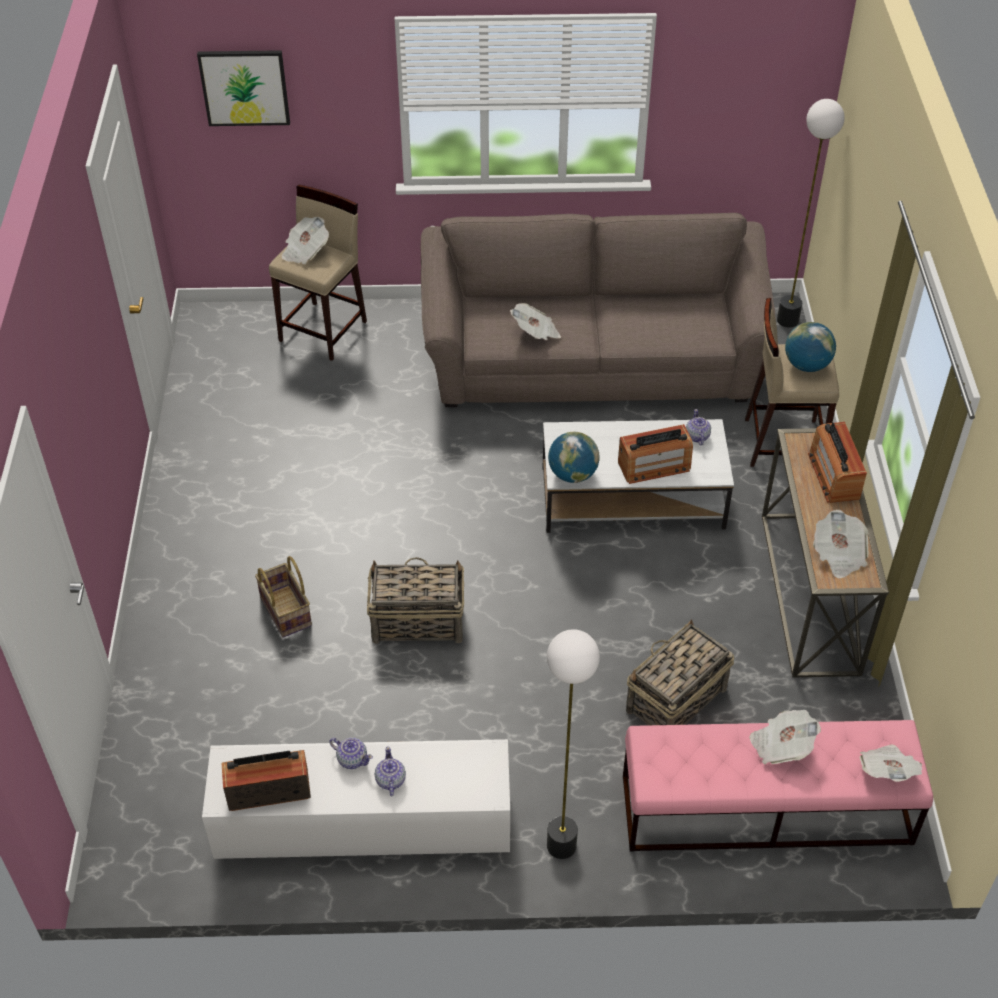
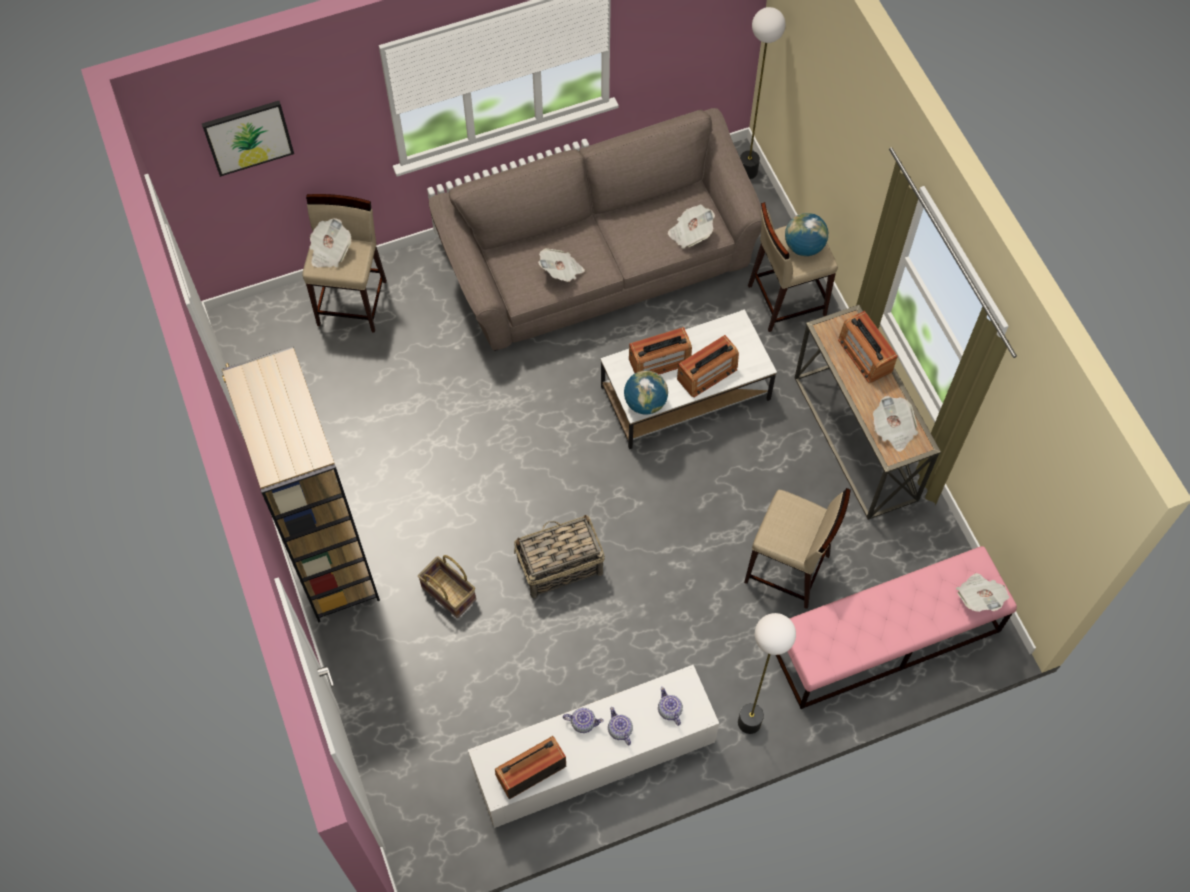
camera: 20 degrees left, 15 degrees up
basket [626,619,734,725] -> beige stool [744,488,851,609]
teapot [686,409,711,446] -> teapot moved to [658,687,683,726]
newspaper [749,710,821,764] -> newspaper moved to [668,205,715,249]
none -> brown bookcase [221,346,380,622]
none -> radio [629,327,692,374]

